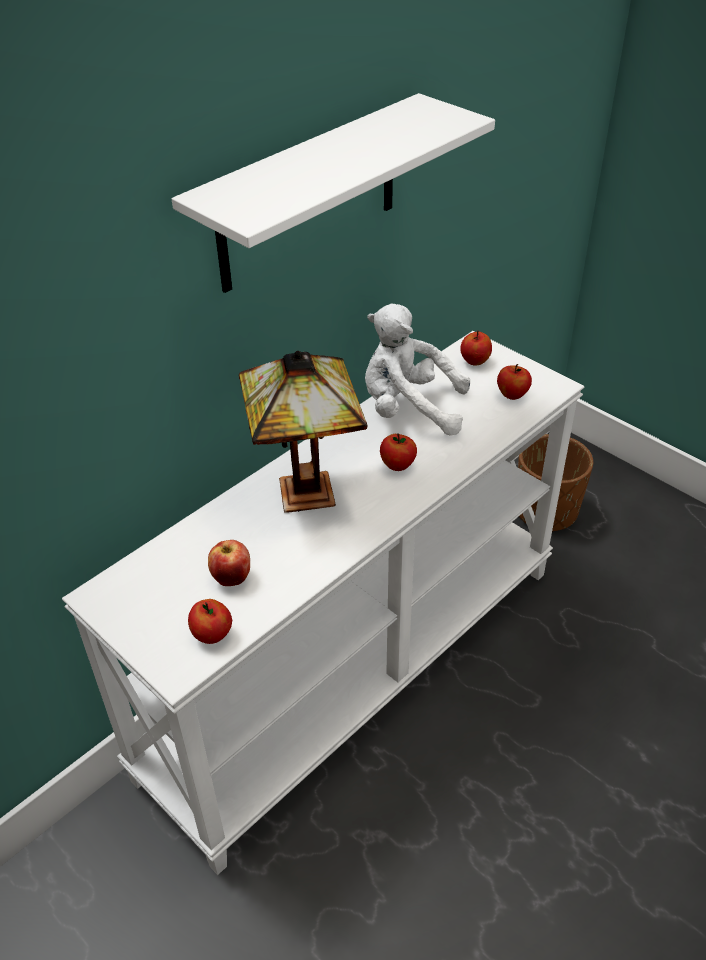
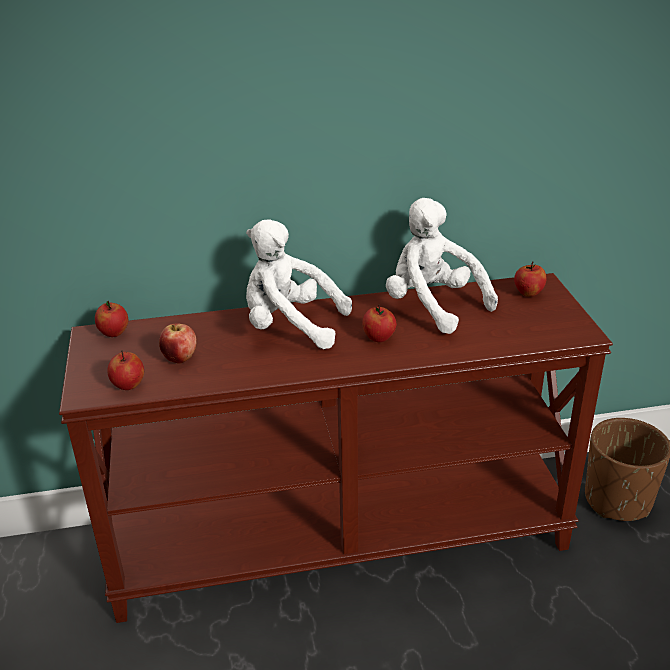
camera: 35 degrees right, 10 degrees down
white console table [62,331,584,875] -> brown console table [59,273,613,623]
white shelf [172,93,495,293] -> none
table lamp [239,351,367,513] -> white plush toy [246,219,352,349]
apple [497,364,532,400] -> apple moved to [95,301,128,337]

